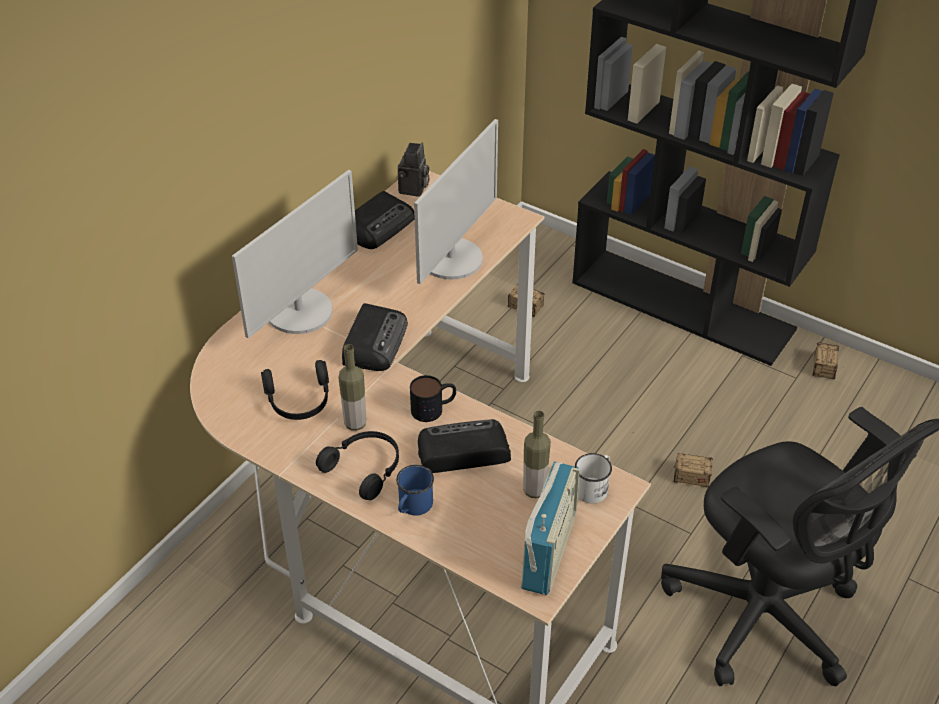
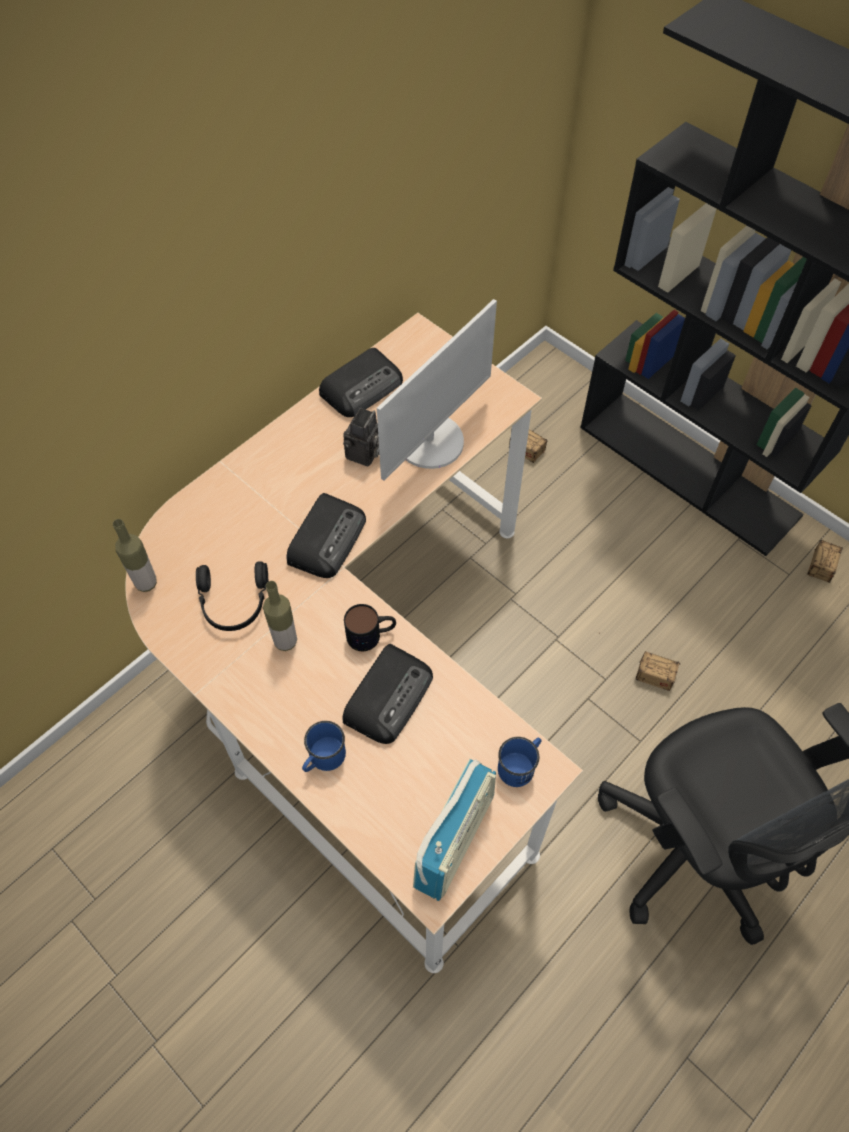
camera: 10 degrees right, 15 degrees up
monitor [232,170,358,338] -> none
black headphones [316,431,399,500] -> none
camera [398,143,429,197] -> camera moved to [343,408,379,467]
radio [418,419,511,473] -> radio turned 120 degrees clockwise [343,644,433,744]
bottle [523,411,551,498] -> bottle moved to [113,519,157,592]
white mug [575,453,612,504] -> blue mug [498,737,541,787]

